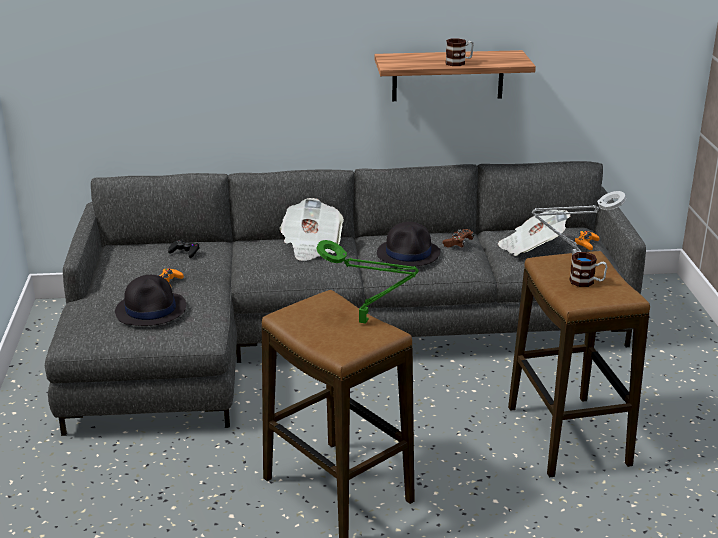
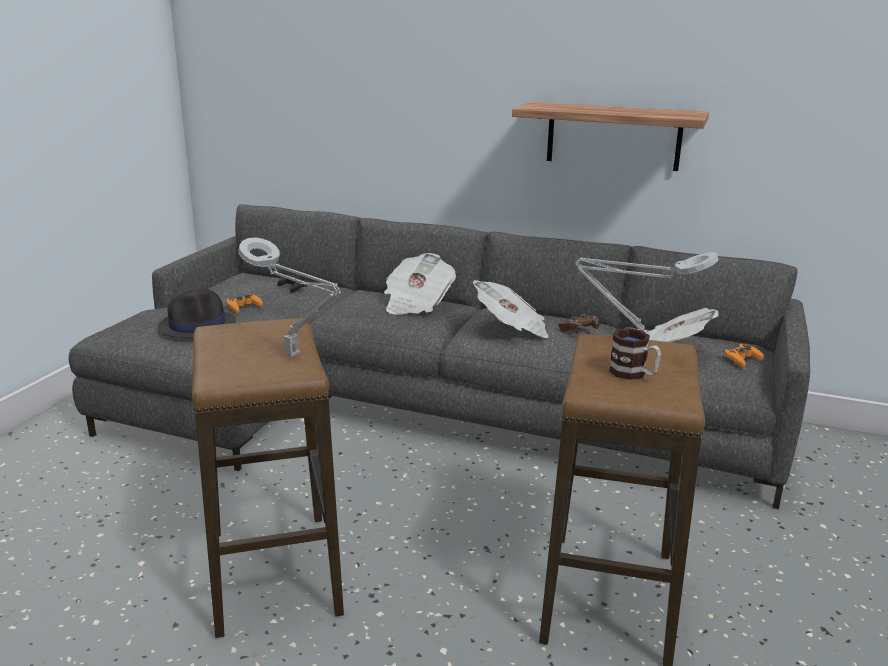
camera: 25 degrees right, 5 degrees down
green table lamp [316,240,419,323] -> grey table lamp [239,237,341,356]
black hat [377,222,441,267] -> newspaper [473,280,548,338]
mug [445,38,474,66] -> none

